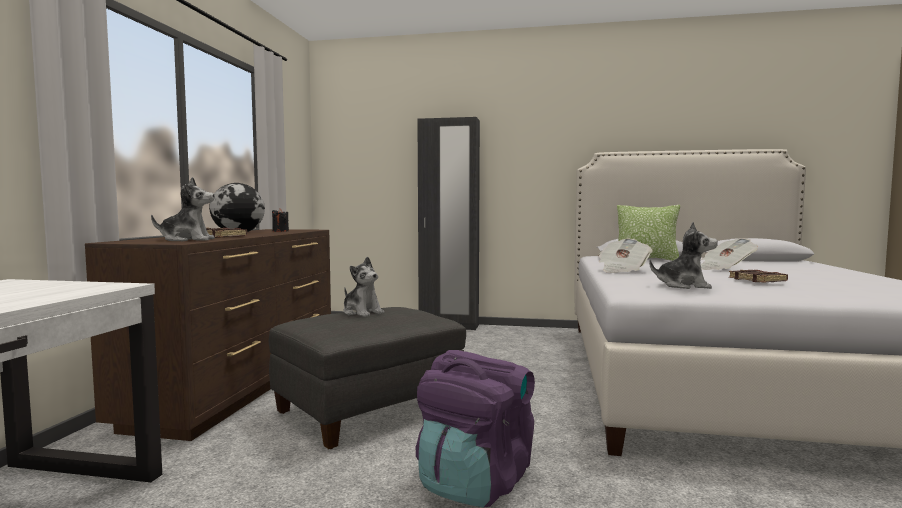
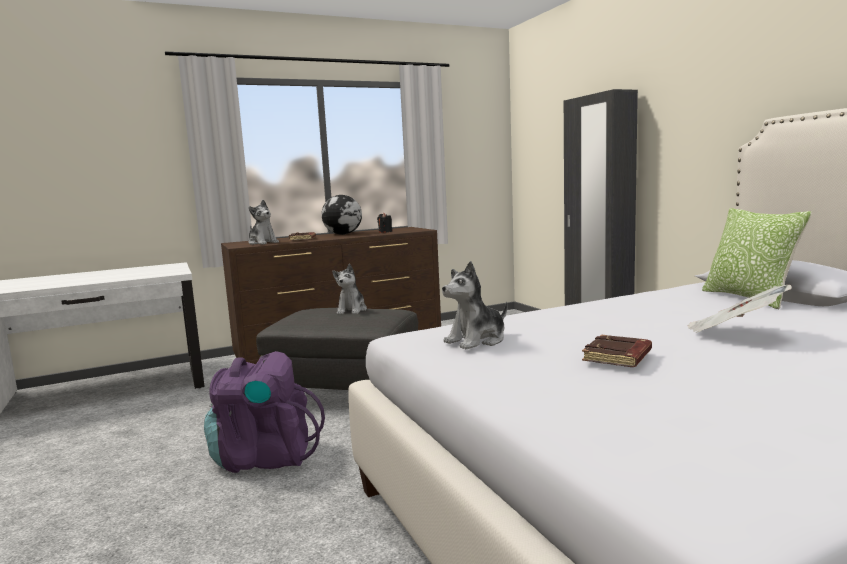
camera: 55 degrees right, 5 degrees up
newspaper [598,238,653,273] -> none
plush toy [649,222,718,289] -> plush toy turned 75 degrees clockwise [442,261,508,350]

